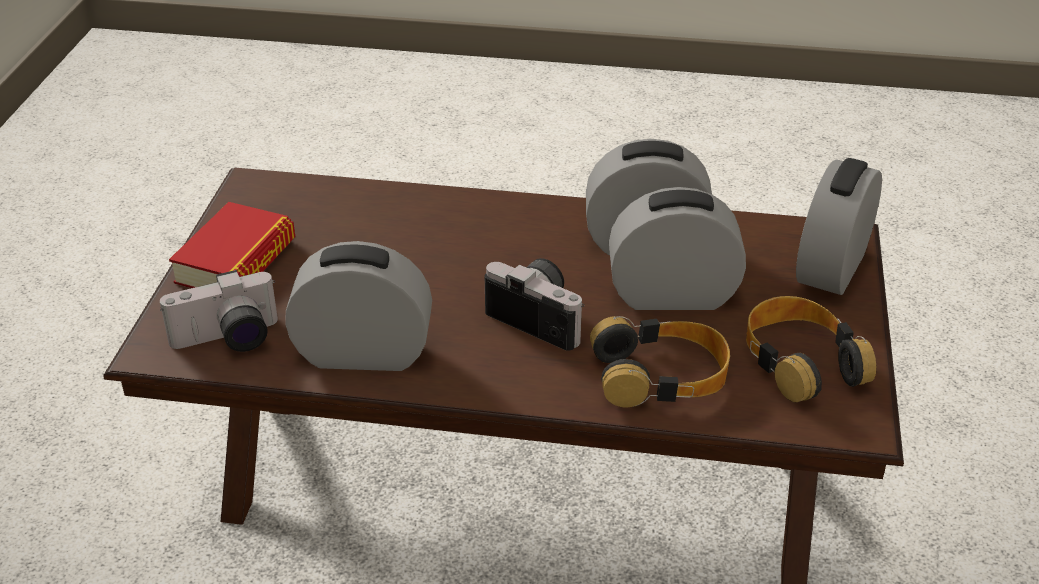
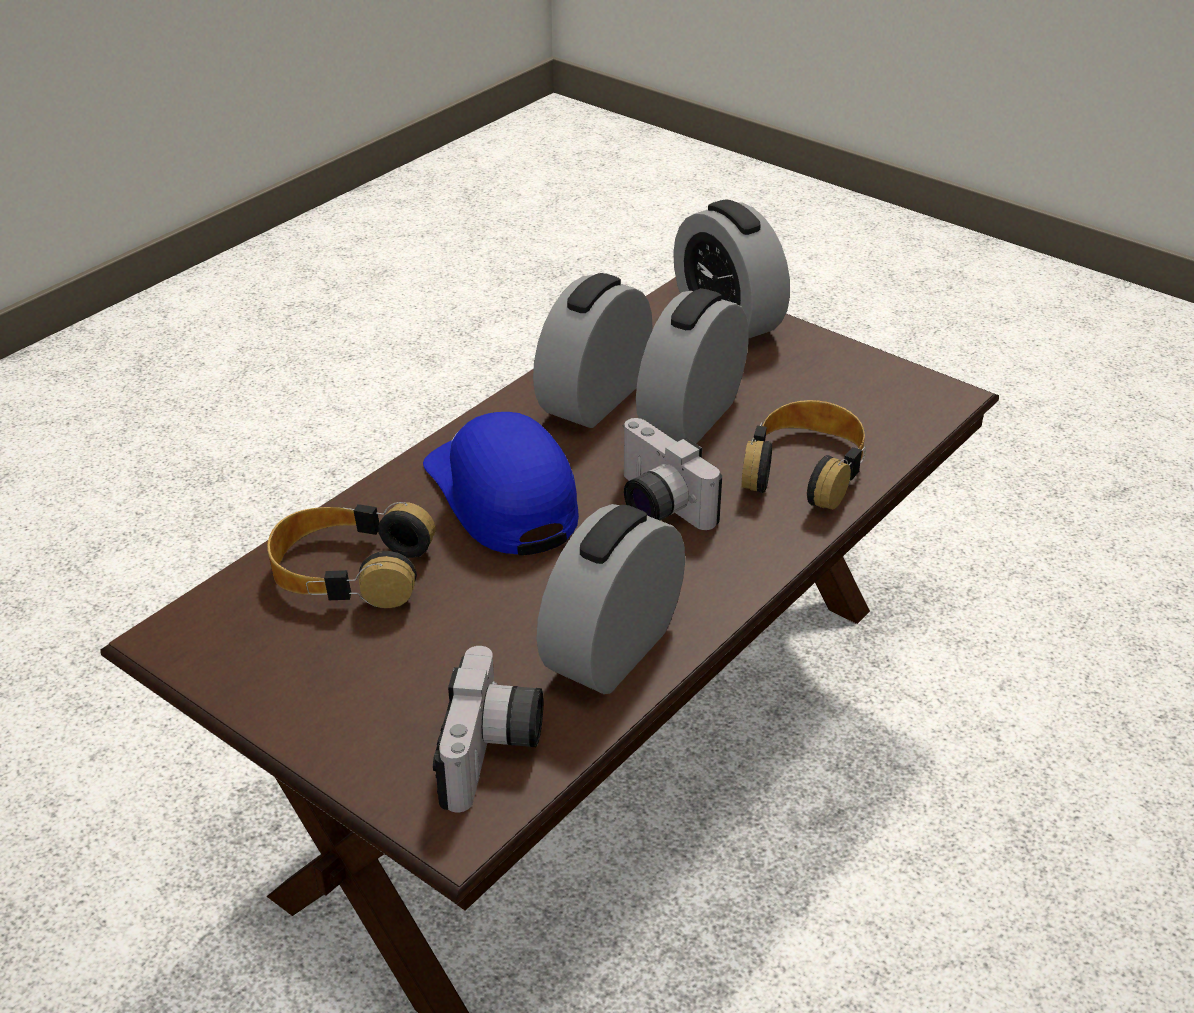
camera: 60 degrees left, 0 degrees up
book [169,202,295,288] -> none
camera [485,258,585,351] -> camera turned 105 degrees counterclockwise [623,418,722,530]
headphones [746,296,876,403] -> headphones moved to [267,502,435,608]
none -> blue cap [423,412,579,555]

